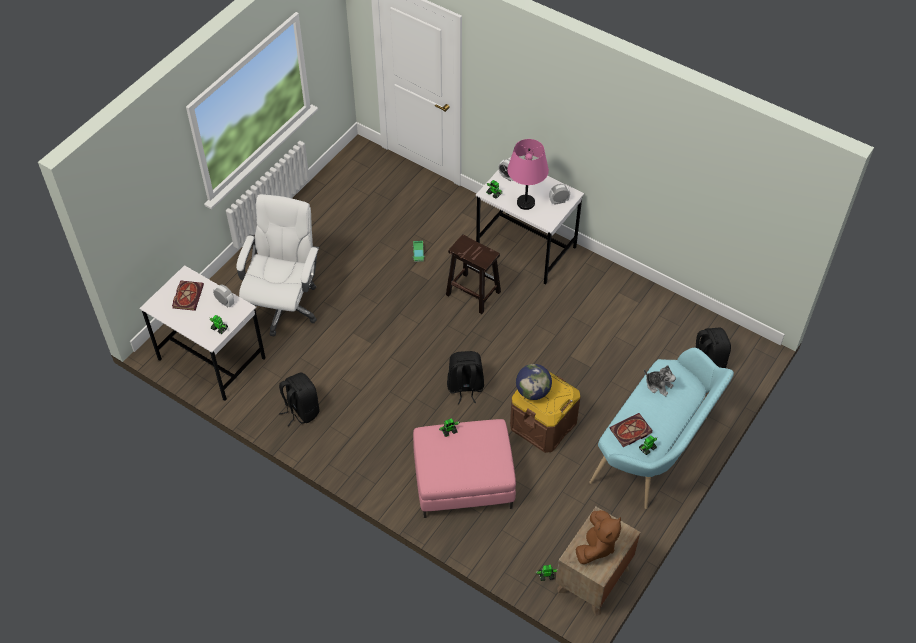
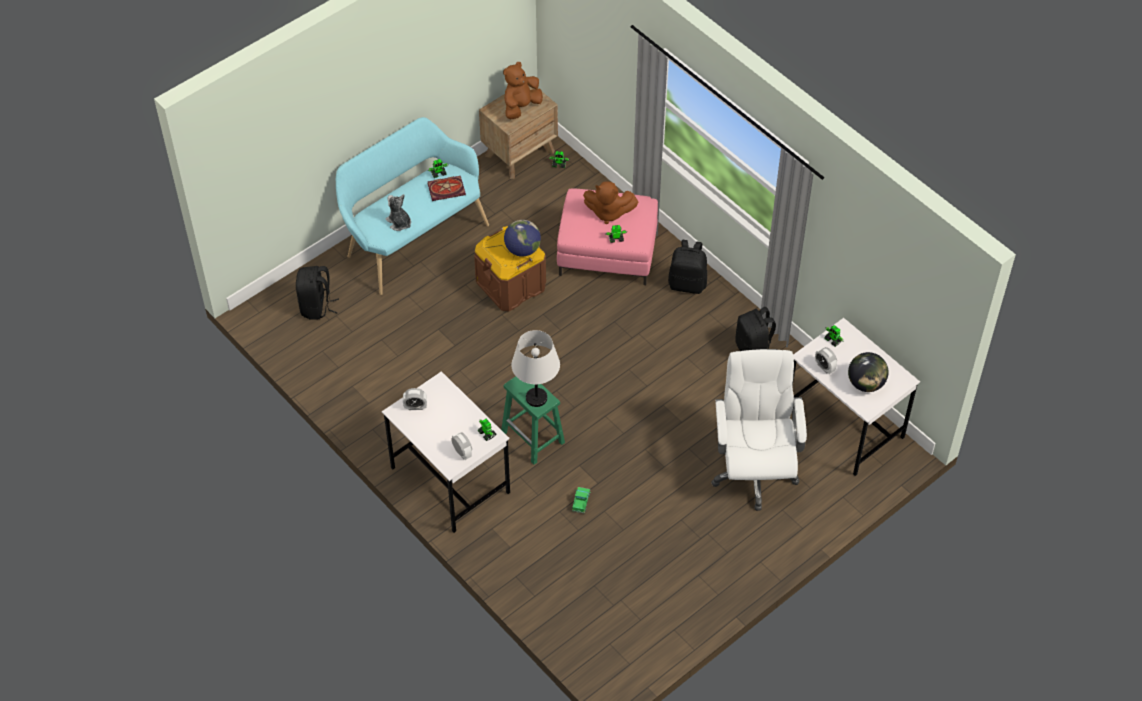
camera: 165 degrees left, 0 degrees up
book [172,280,204,311] -> globe [848,352,889,392]
white office chair [236,194,319,336] -> white office chair turned 150 degrees clockwise [711,349,807,511]
brown stool [446,234,501,314] -> green stool [501,376,565,465]
black backpack [447,351,484,404] -> black backpack moved to [668,240,707,294]
pink table lamp [507,139,549,210] -> none
none -> white table lamp [511,330,560,407]
none -> brown plush toy [583,181,638,224]

